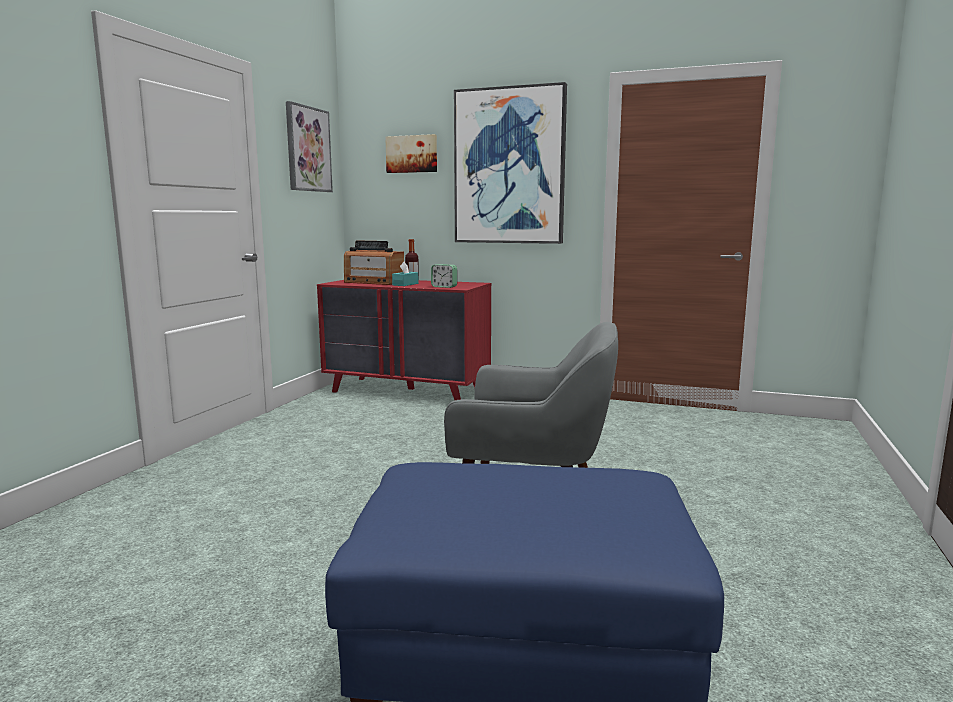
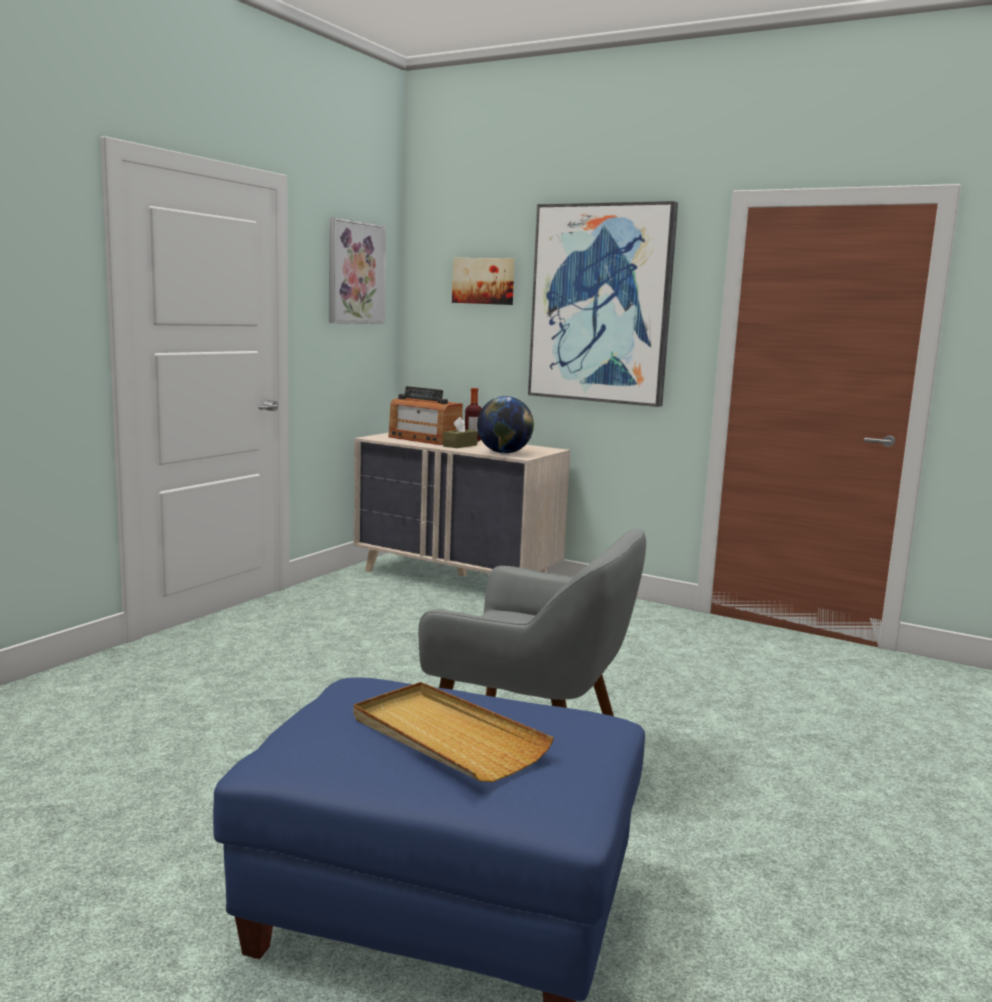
camera: 10 degrees right, 0 degrees up
red dresser [317,280,491,400] -> beige dresser [353,433,570,577]
turquoise tissue box [392,262,419,286] -> brown tissue box [443,417,478,448]
alarm clock [431,264,457,288] -> globe [477,396,534,454]
none -> beige tray [353,682,554,782]

